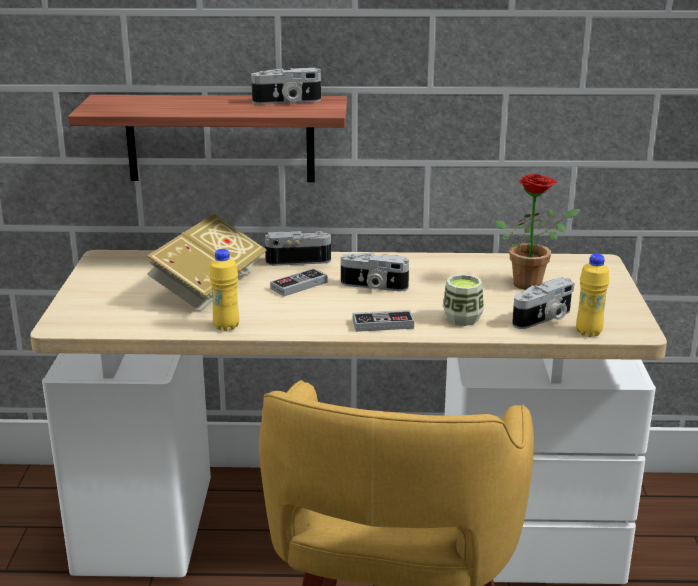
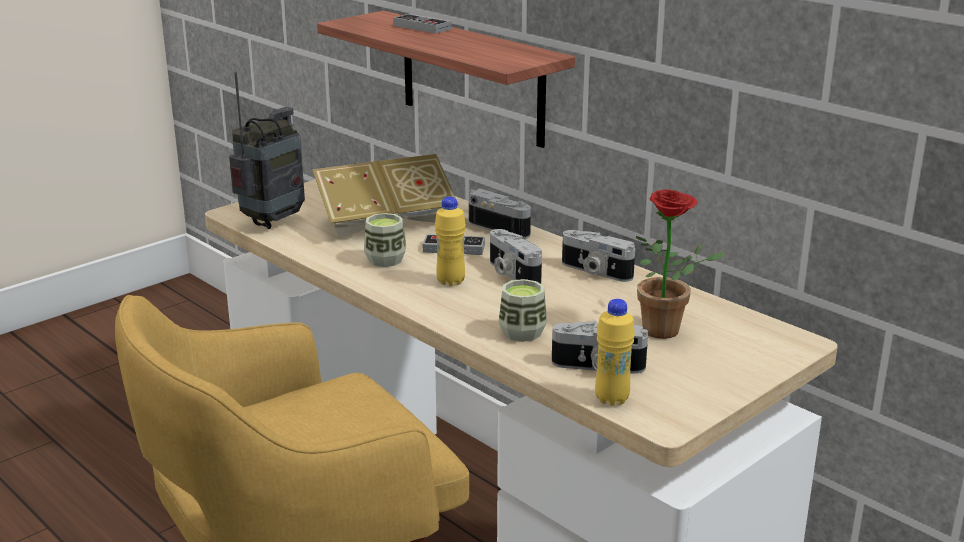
camera: 45 degrees right, 0 degrees up
yellow bottle [209,249,239,331] -> yellow bottle moved to [435,196,466,286]
camera [251,68,321,104] -> camera moved to [562,230,635,282]
game controller [353,310,414,332] -> game controller moved to [393,14,451,34]
none -> radio [229,72,305,229]
none -> cup [364,213,406,267]

